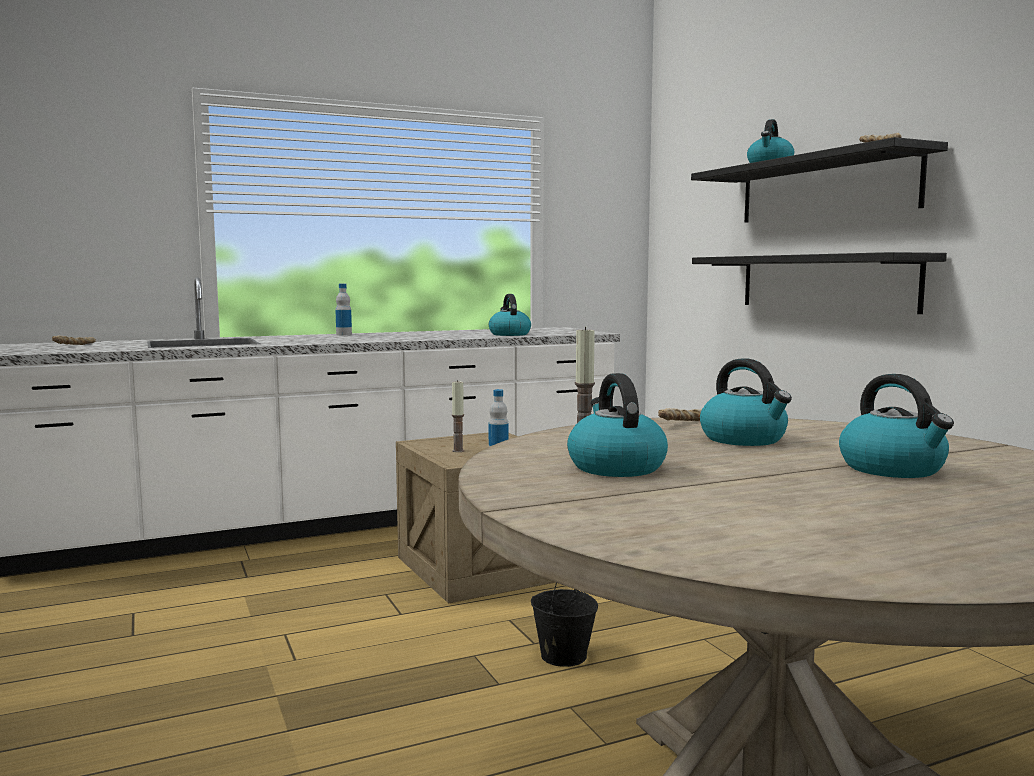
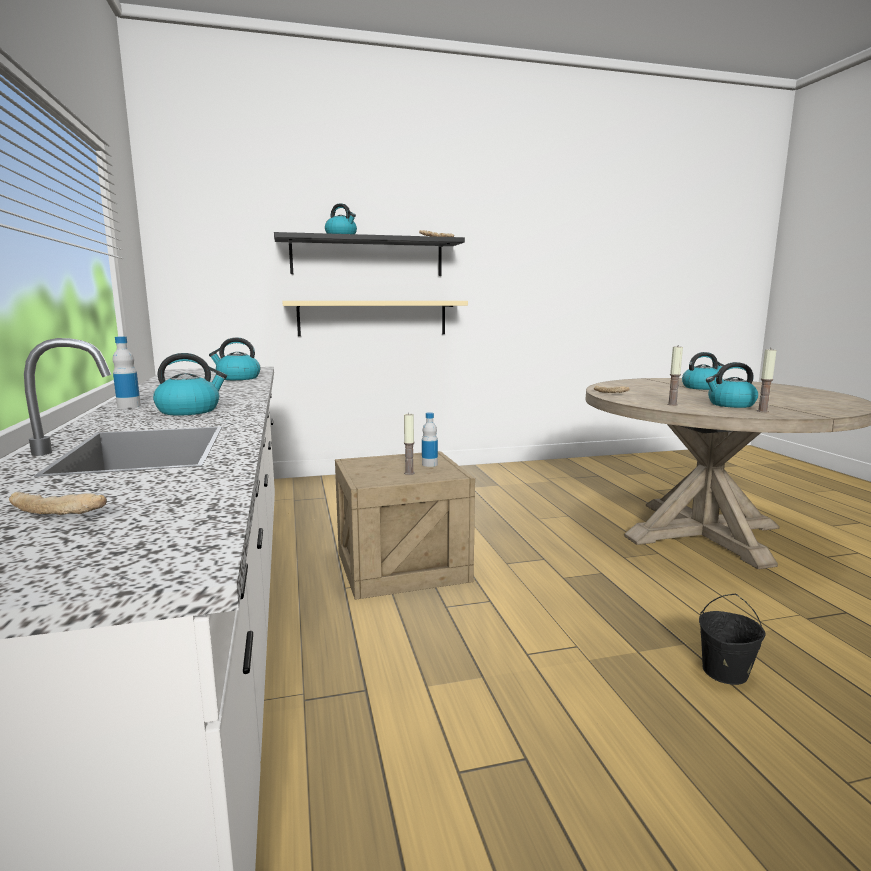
camera: 80 degrees left, 5 degrees up
black bucket [531,583,598,667] -> black bucket moved to [699,594,766,685]
black shelf [692,252,947,314] -> beige shelf [282,301,468,336]
kettle [700,358,792,446] -> kettle moved to [153,353,227,416]
none -> candle [757,349,777,412]

